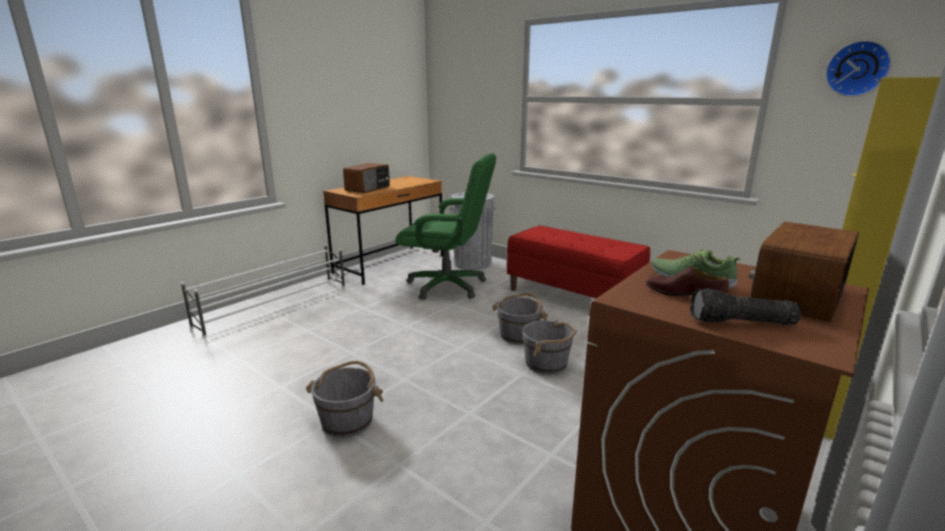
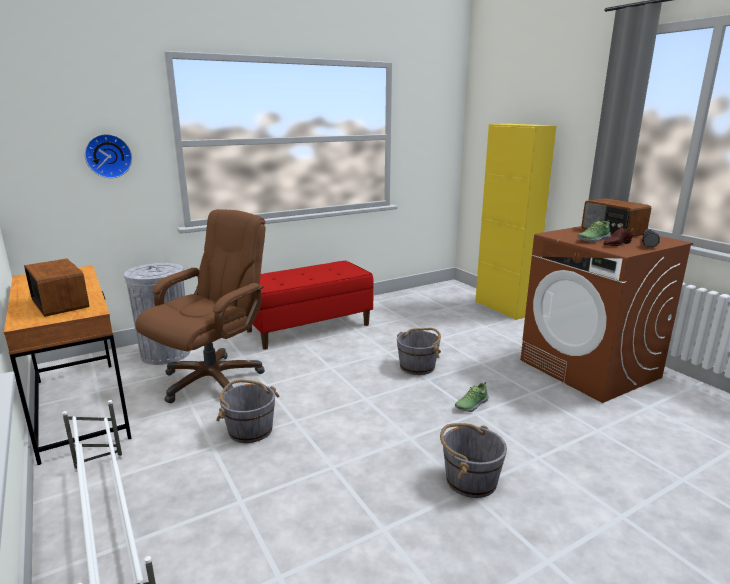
camera: 70 degrees left, 0 degrees up
green office chair [395,153,496,300] -> brown office chair [135,209,266,403]
grey bucket [492,293,548,345] -> grey bucket moved to [216,379,279,443]
wall clock [825,40,892,97] -> wall clock moved to [85,134,132,178]
none -> shoe [455,382,489,412]

